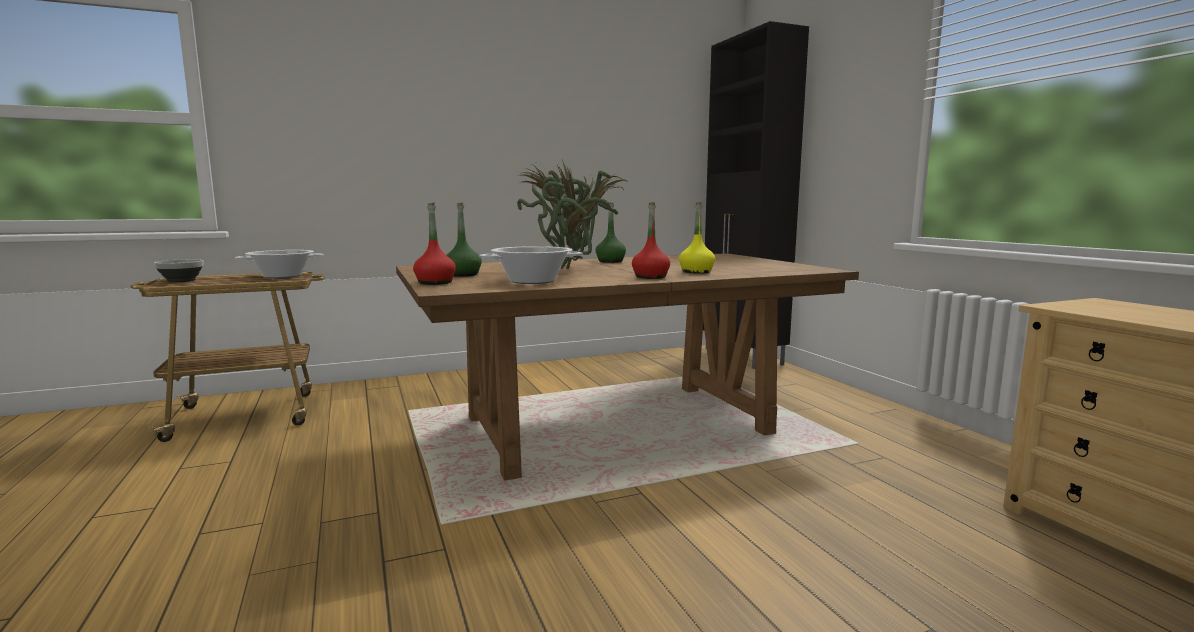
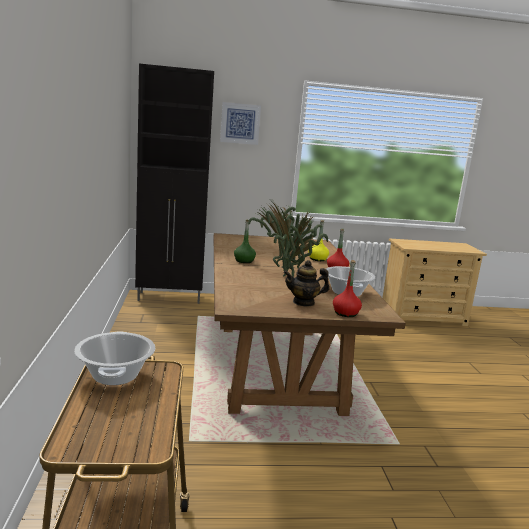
camera: 75 degrees left, 5 degrees up
bowl [154,259,203,282] -> none
green bottle [446,202,482,277] -> teapot [283,260,330,306]
none -> picture [220,102,261,145]

